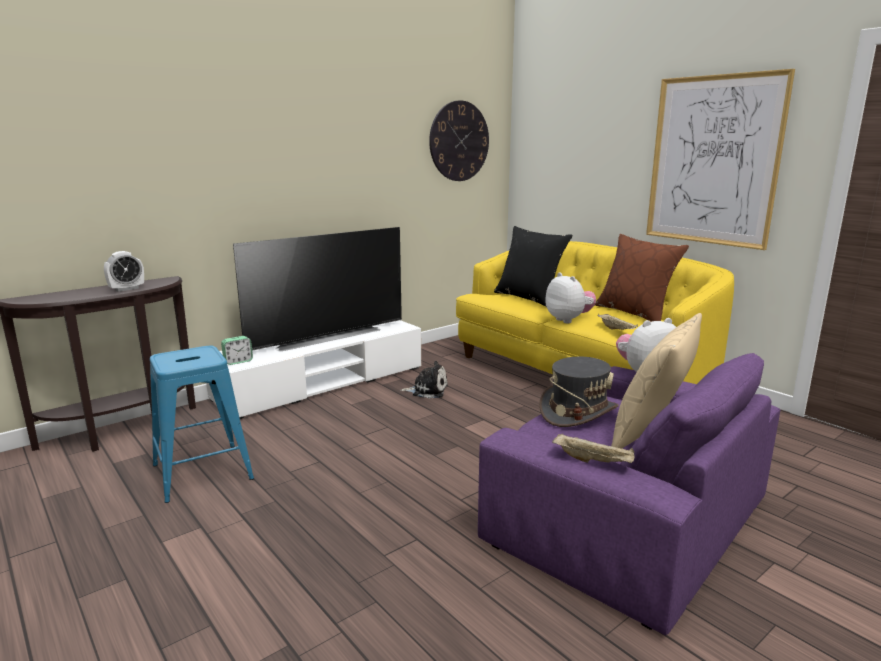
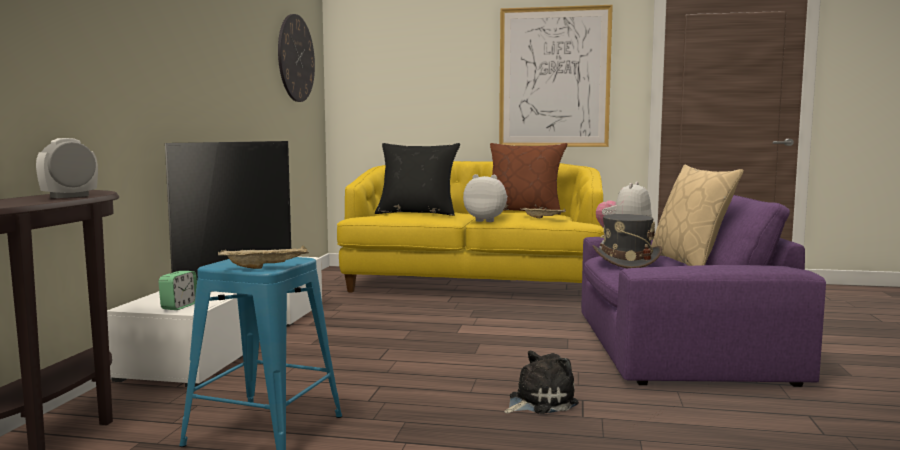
camera: 40 degrees left, 10 degrees down
alarm clock [104,251,144,292] -> alarm clock turned 150 degrees counterclockwise [36,138,98,198]
plush toy [400,361,448,399] -> plush toy moved to [504,351,579,414]
beige tray [552,433,635,463] -> beige tray moved to [218,245,309,269]

